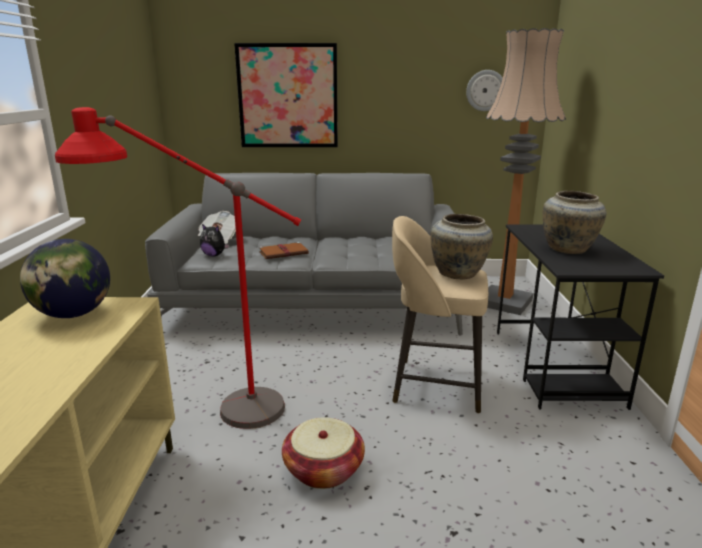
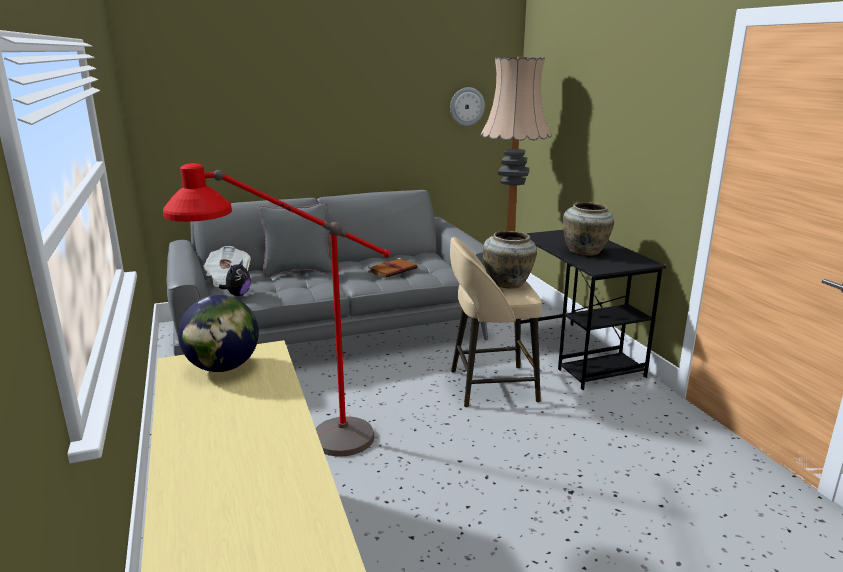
camera: 20 degrees left, 0 degrees up
plush toy [200,224,230,256] -> plush toy turned 75 degrees counterclockwise [219,260,251,296]
picture [234,43,338,147] -> none
brown book [259,242,309,259] -> brown book moved to [368,258,418,278]
basket [282,418,365,489] -> none
none -> grey pillow [257,203,332,278]

